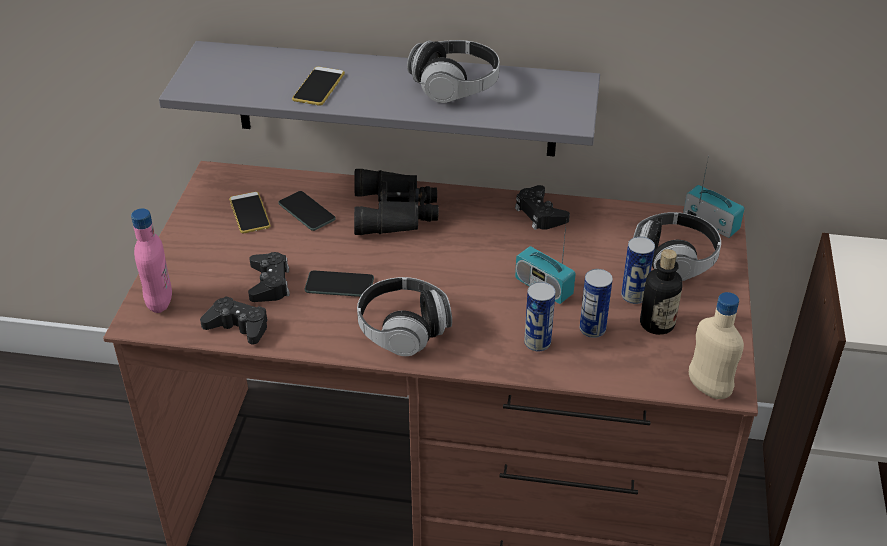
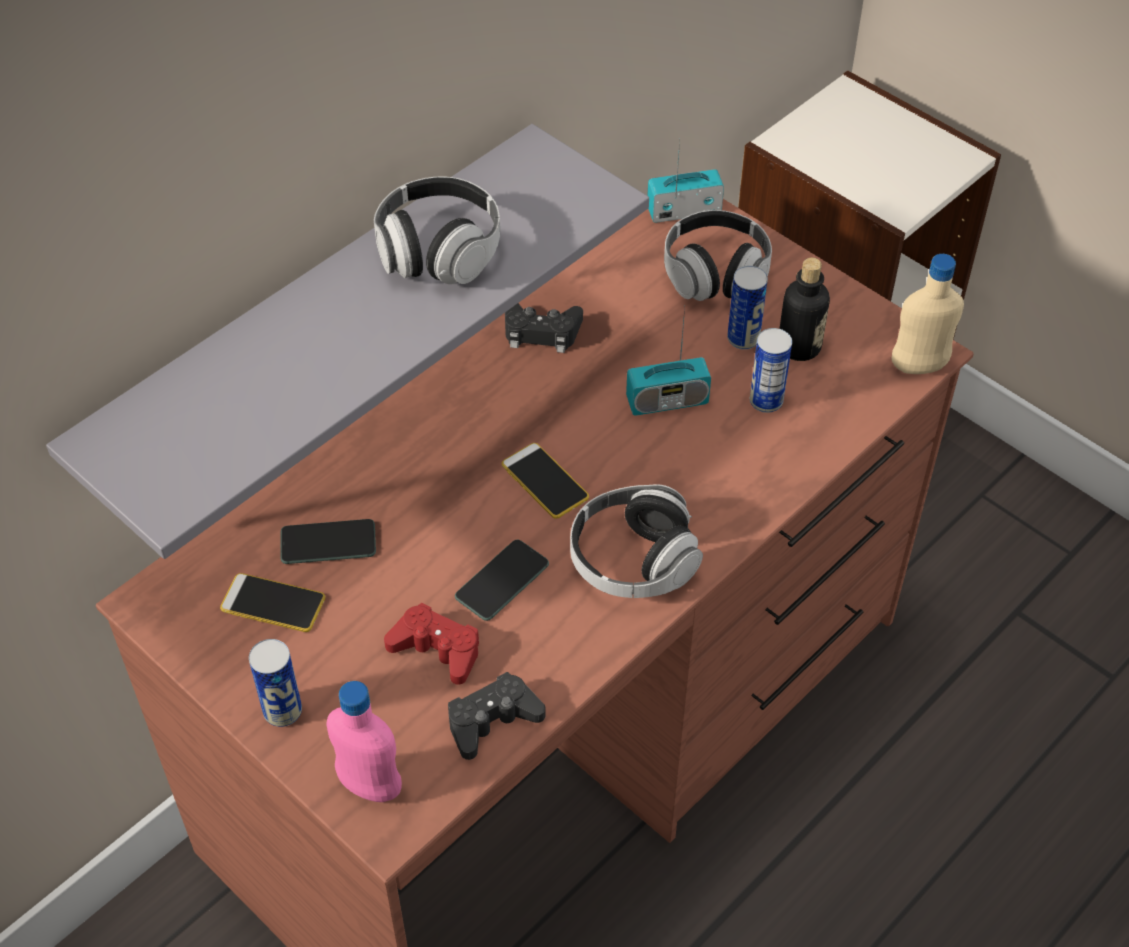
camera: 55 degrees left, 10 degrees up
black game controller [248,252,289,302] -> red game controller [384,603,479,685]
phone [292,67,345,106] -> phone moved to [502,443,589,519]
black binoculars [354,169,439,235] -> none
can [524,282,555,352] -> can moved to [249,639,302,727]

